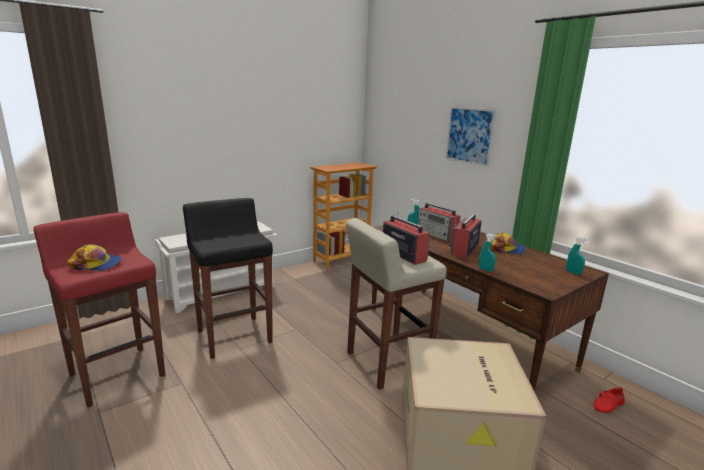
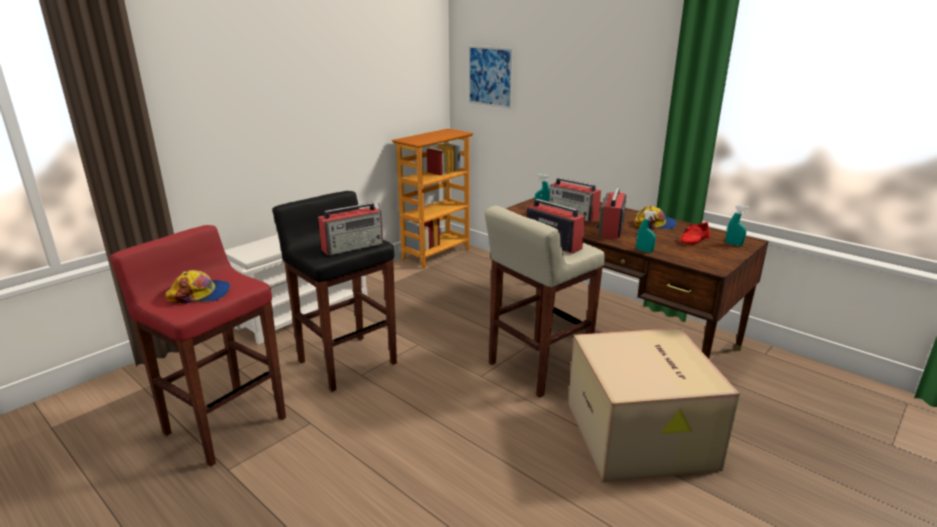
camera: 10 degrees left, 5 degrees up
picture [445,107,496,167] -> picture moved to [468,46,513,109]
red shoe [594,388,625,413] -> red shoe moved to [680,222,711,245]
none -> radio [318,203,383,256]

